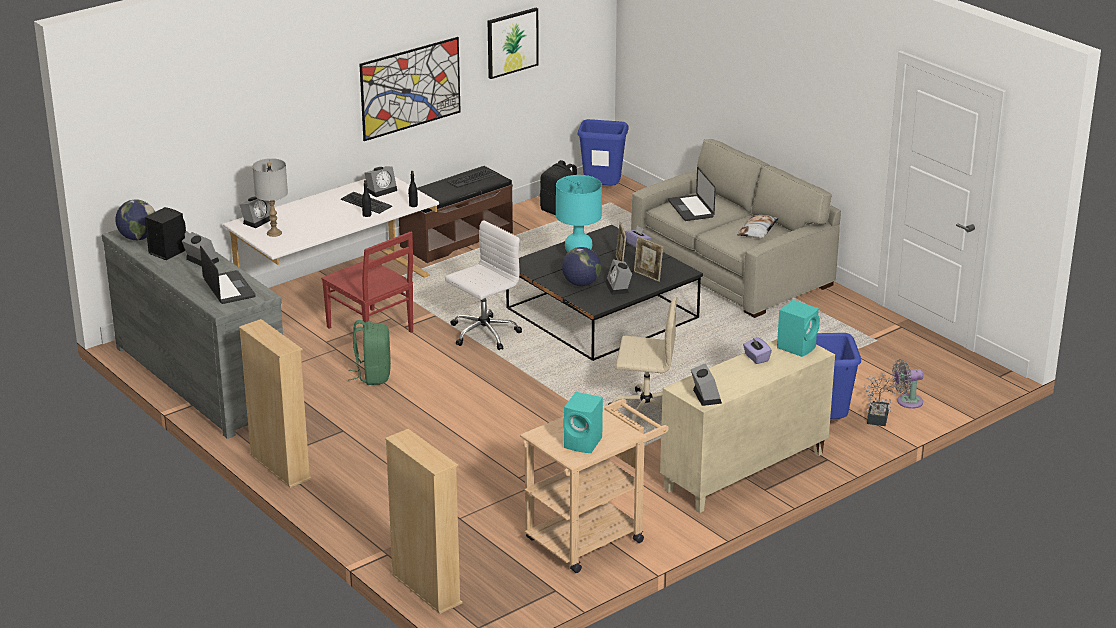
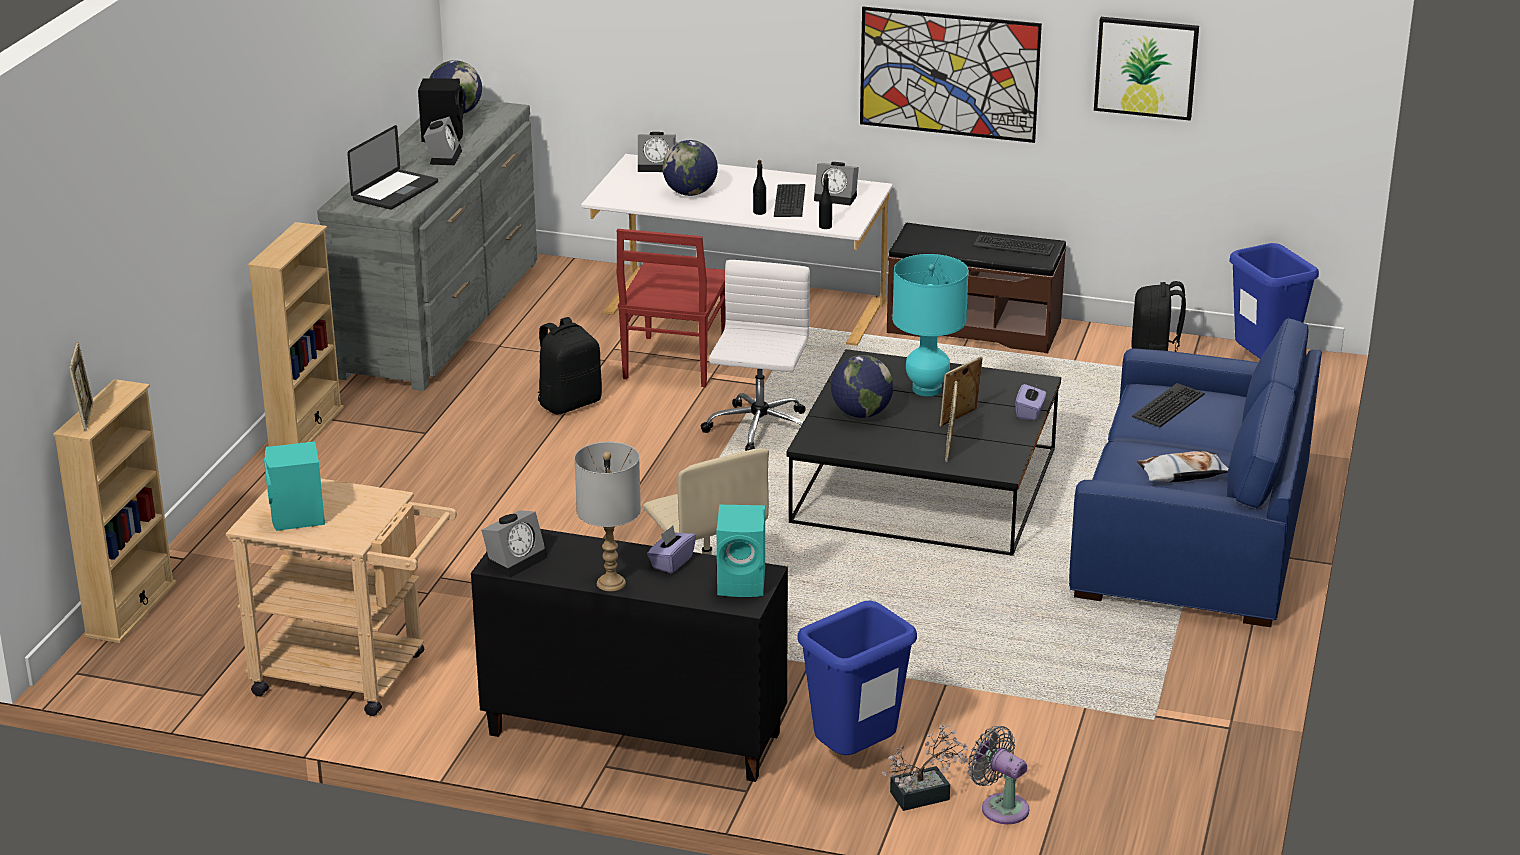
camera: 55 degrees right, 0 degrees up
grey table lamp [253,158,288,237] -> grey table lamp moved to [574,442,641,591]
green backpack [348,320,391,385] -> black backpack [537,317,602,414]
white office chair [445,220,522,350] -> white office chair turned 90 degrees counterclockwise [701,260,810,451]
alarm clock [605,259,632,295] -> none
beige sofa [631,139,841,318] -> blue sofa [1069,318,1322,627]
beige cabinet [660,339,835,513] -> black cabinet [471,529,788,782]
laptop [668,167,716,221] -> keyboard [1132,383,1205,427]
none -> picture frame [69,342,94,430]
none -> globe [663,140,718,196]

